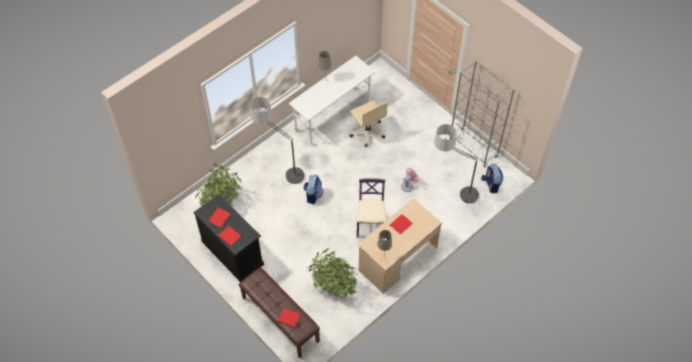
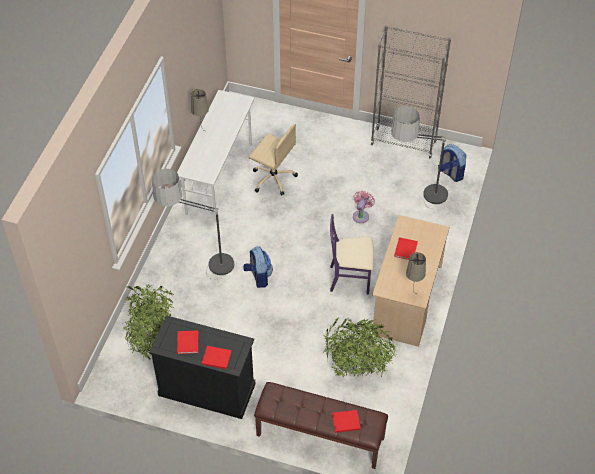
camera: 30 degrees left, 5 degrees down
purple chair [356,178,387,237] -> purple chair turned 60 degrees counterclockwise [330,214,374,295]

